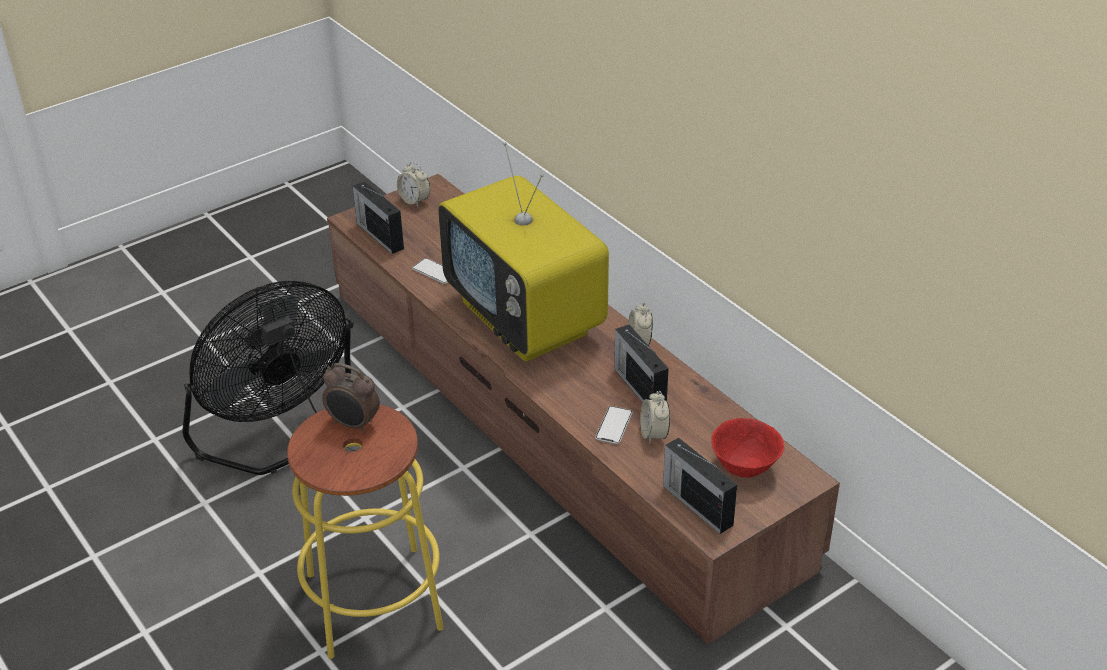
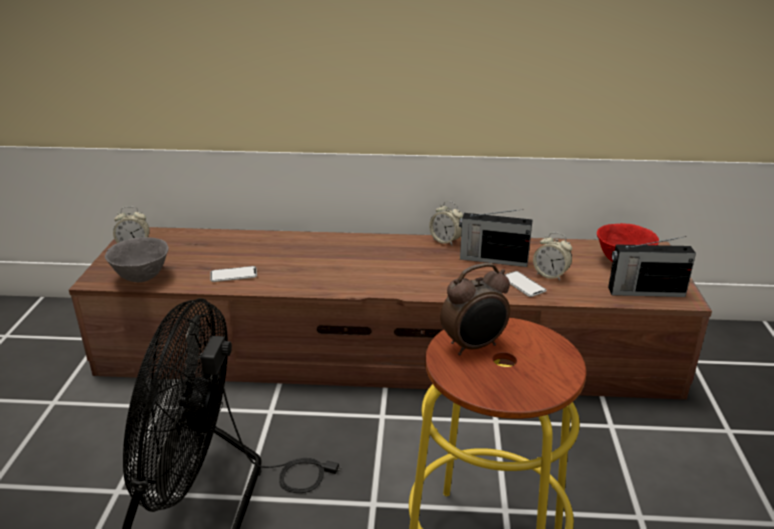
camera: 50 degrees left, 10 degrees down
radio [353,181,404,254] -> grey bowl [105,237,169,282]
television [438,142,609,361] -> none

